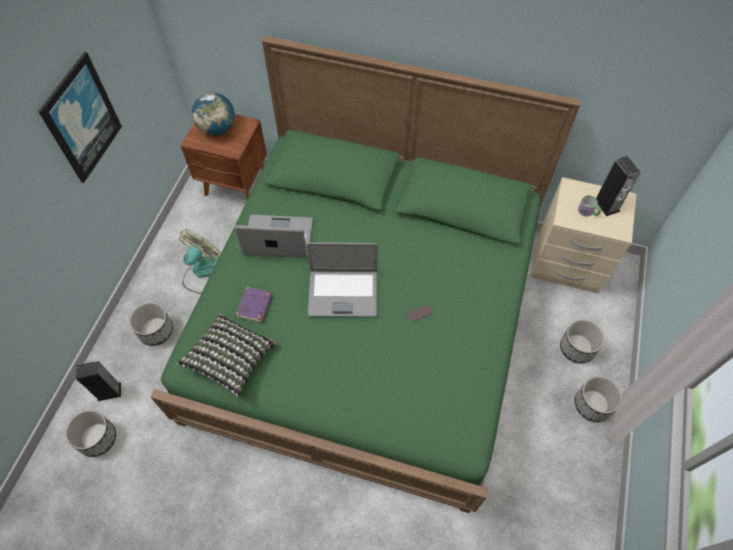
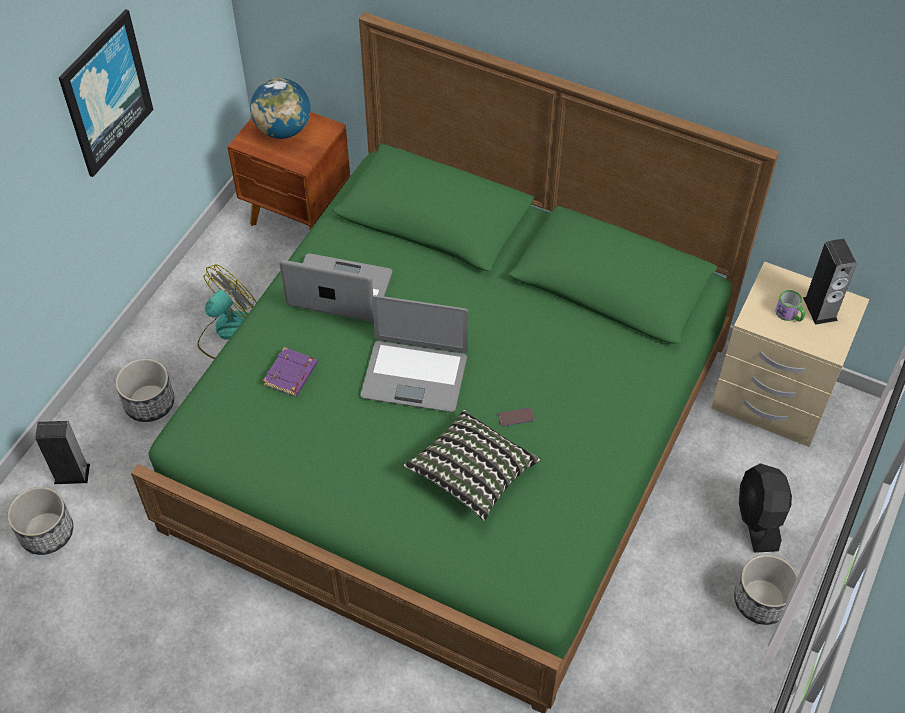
camera: 10 degrees right, 5 degrees down
pillow [177,313,278,397] -> pillow moved to [404,410,541,521]
planter [560,319,605,364] -> black fan [739,463,792,553]

